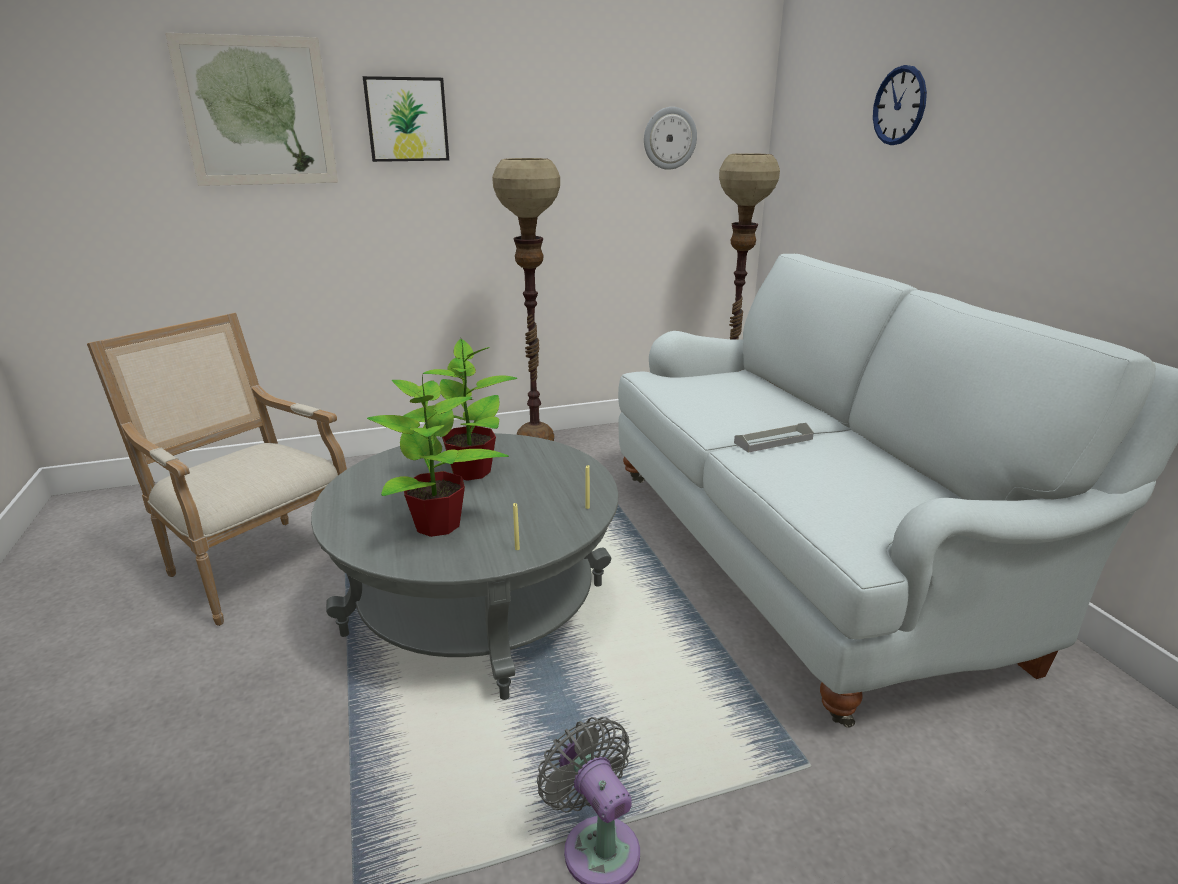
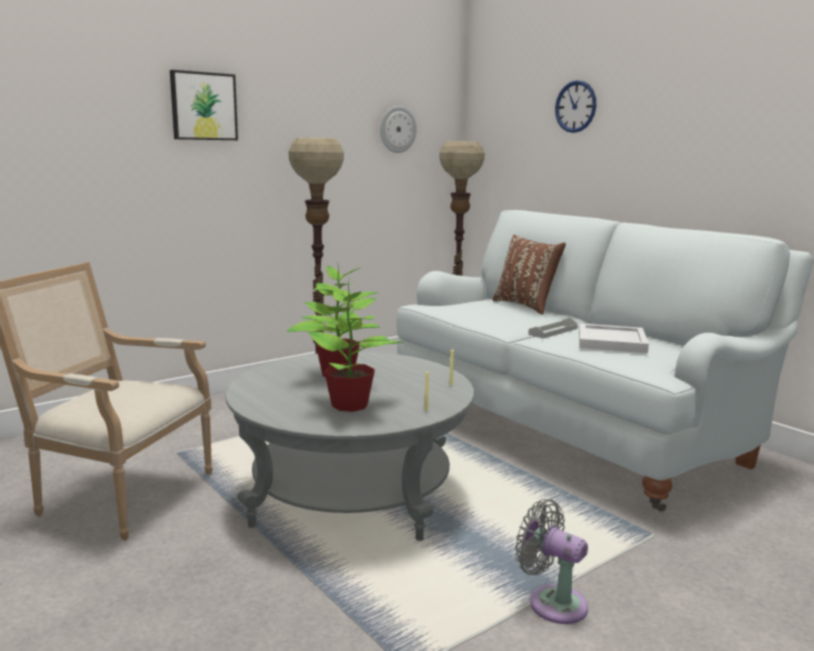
camera: 20 degrees left, 10 degrees down
picture [165,33,338,186] -> none
none -> brown pillow [492,235,566,315]
none -> white tray [579,323,649,353]

